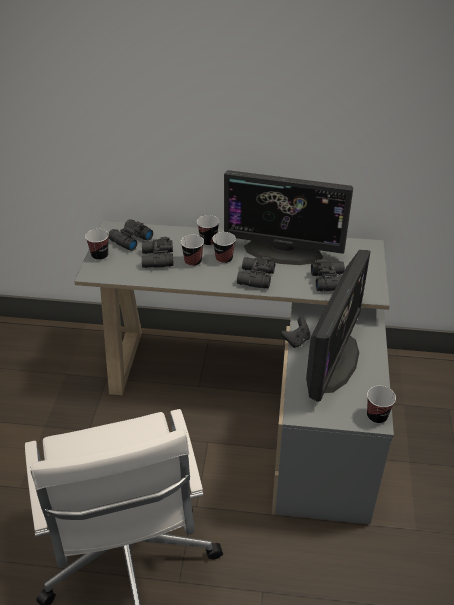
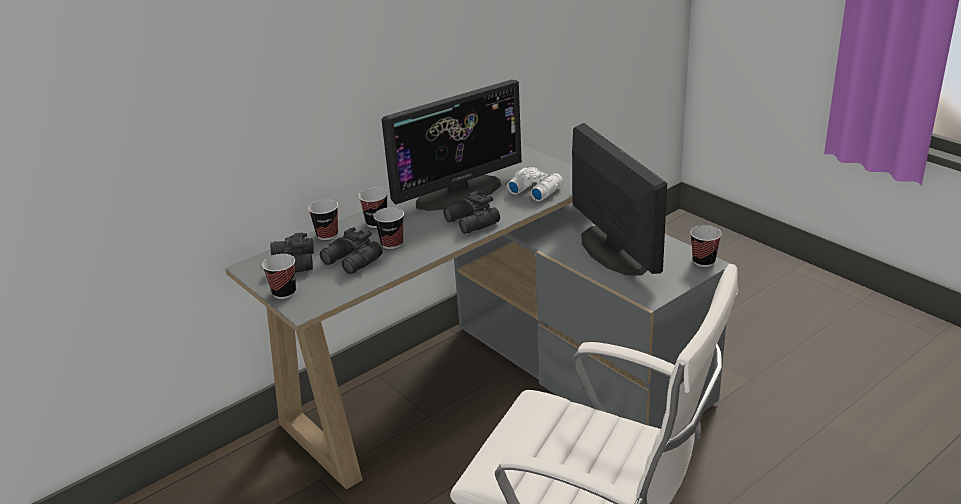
camera: 45 degrees left, 10 degrees down
cup [212,232,236,264] -> cup moved to [308,199,338,240]
black game controller [281,318,310,348] -> none
black binoculars [311,259,345,291] -> white binoculars [507,167,563,201]

